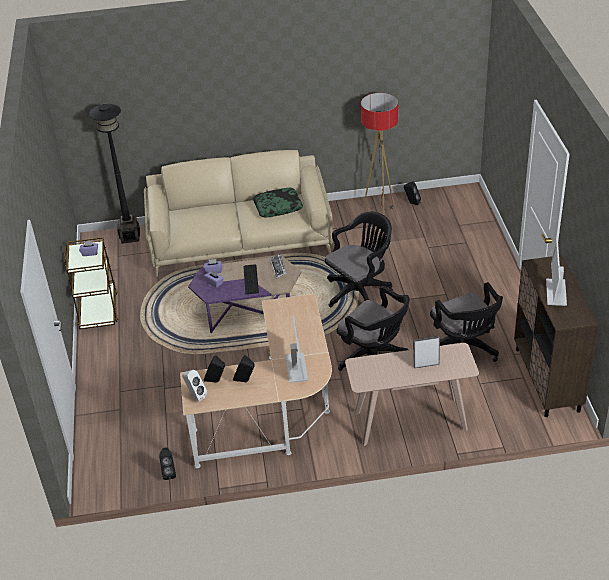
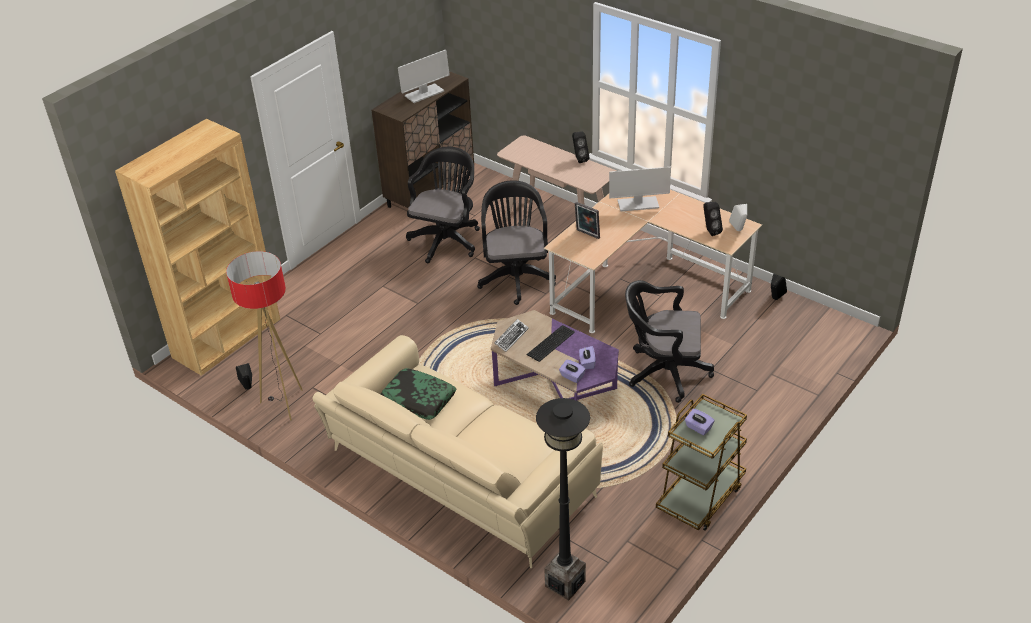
camera: 135 degrees left, 0 degrees up
black speaker [233,355,255,382] -> black speaker moved to [572,131,589,163]
monitor [285,316,308,383] -> monitor turned 135 degrees counterclockwise [609,167,671,211]
black office chair [325,212,393,307] -> black office chair moved to [625,280,714,403]
picture frame [413,336,440,368] -> picture frame moved to [575,202,600,239]
none -> brown bookcase [115,119,280,376]

